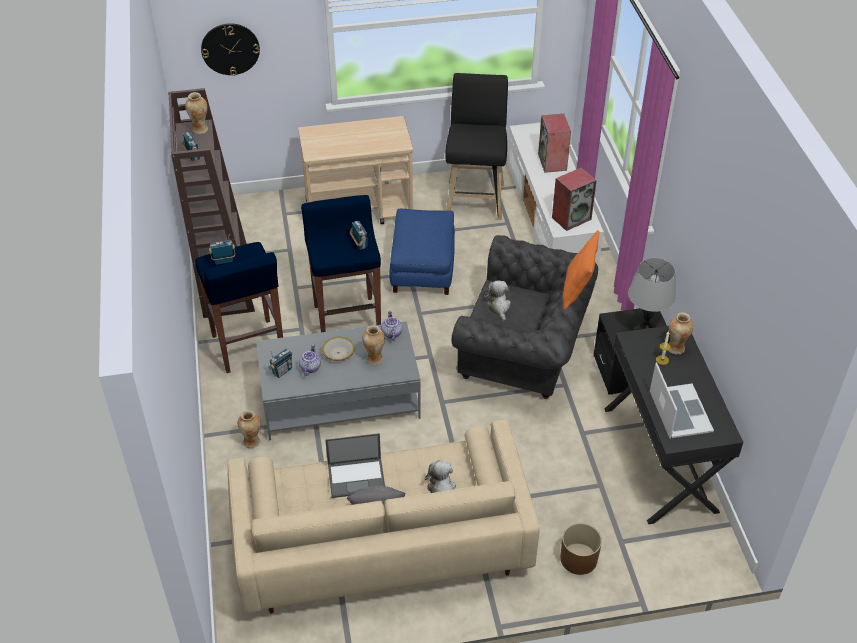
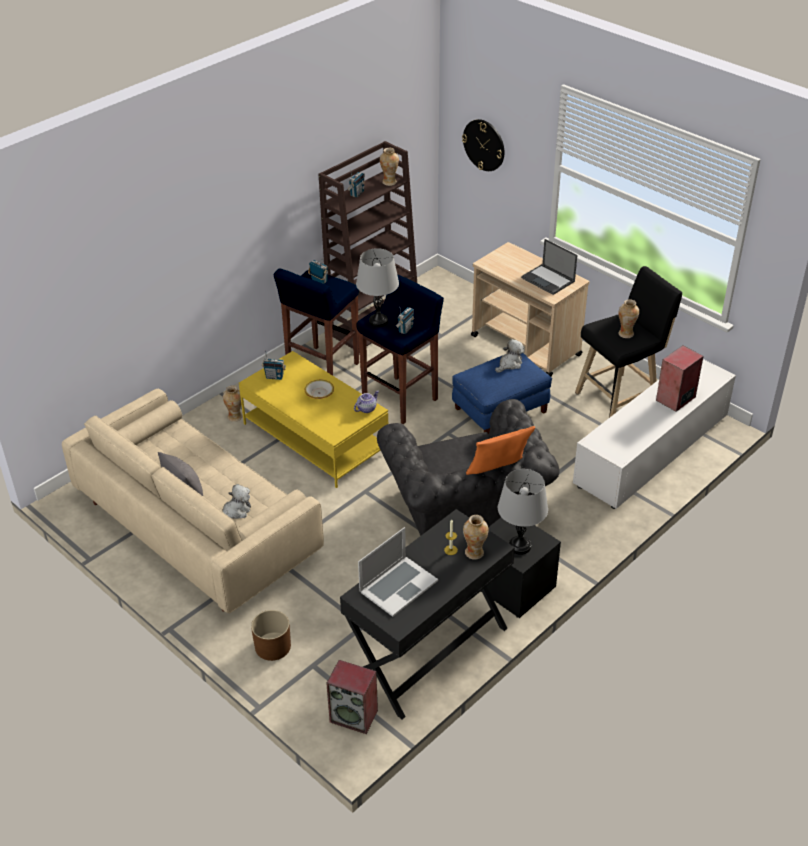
camera: 55 degrees right, 5 degrees down
grey coffee table [256,321,421,440] -> yellow coffee table [239,351,388,488]
teapot [299,344,321,376] -> none
laptop [325,433,385,498] -> laptop moved to [521,239,577,295]
vase [362,325,385,365] -> vase moved to [618,299,639,338]
plush toy [484,280,511,322] -> plush toy moved to [495,339,524,373]
speaker [552,168,597,231] -> speaker moved to [326,660,378,734]
none -> grey table lamp [356,248,399,327]

